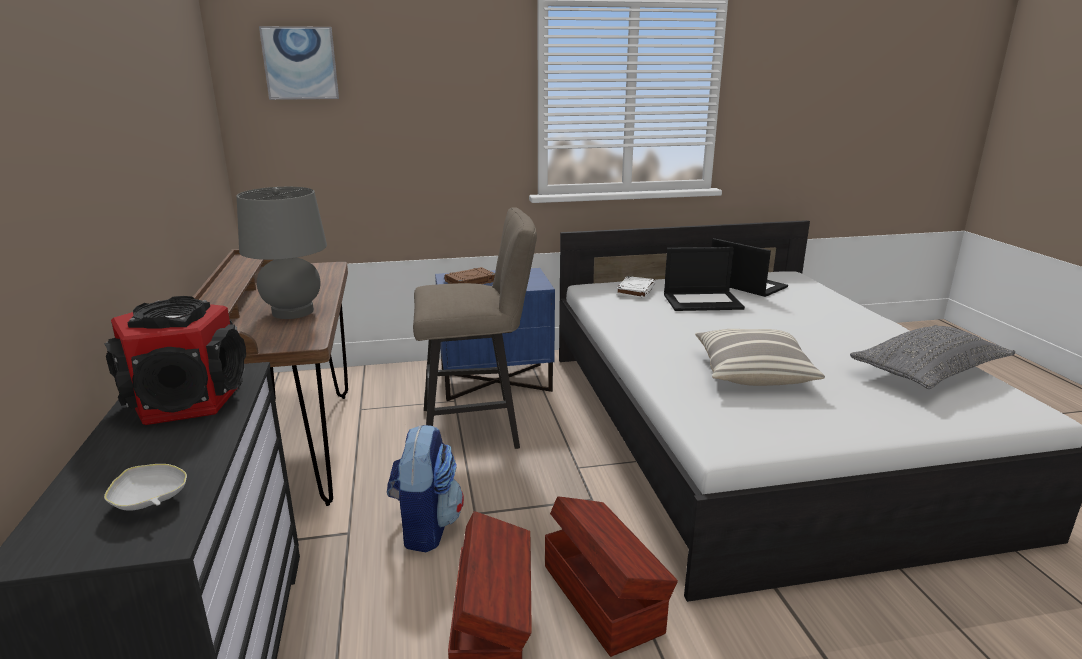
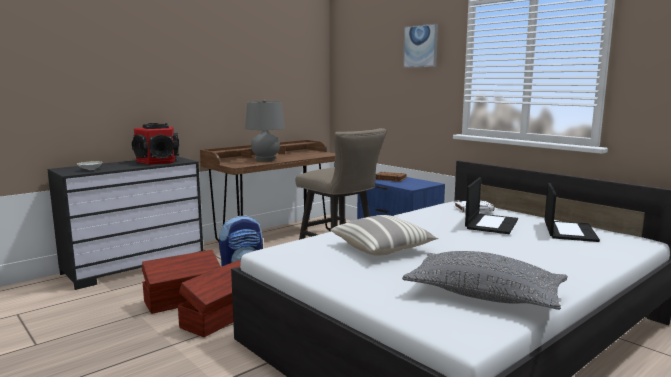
camera: 60 degrees right, 10 degrees down
picture [259,26,339,100] -> picture moved to [403,24,438,68]
laptop [664,247,745,311] -> laptop turned 120 degrees counterclockwise [465,177,518,234]

